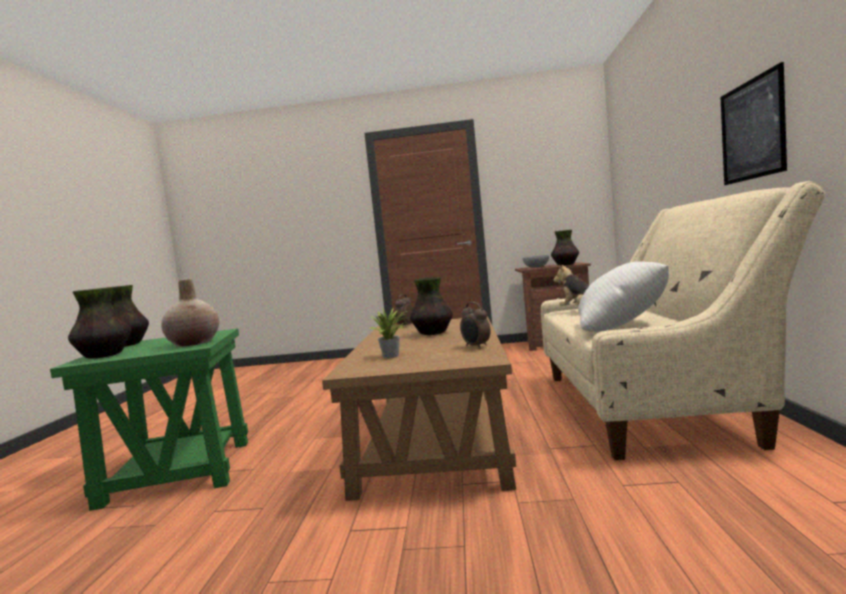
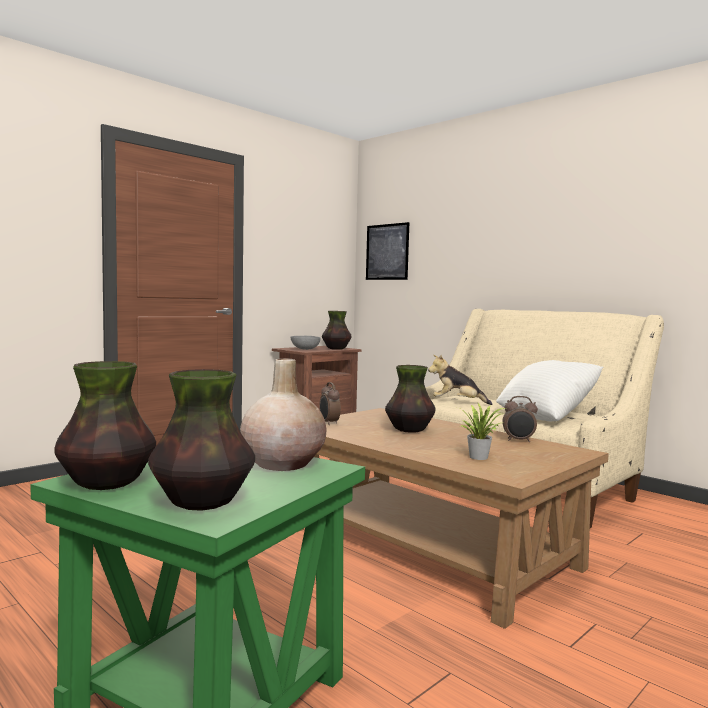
camera: 50 degrees left, 0 degrees up
picture [720,62,787,185] -> picture moved to [366,222,409,280]

